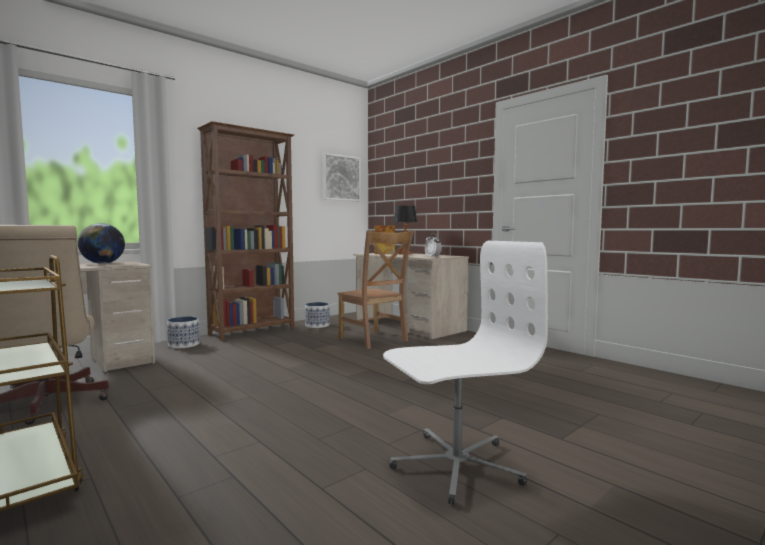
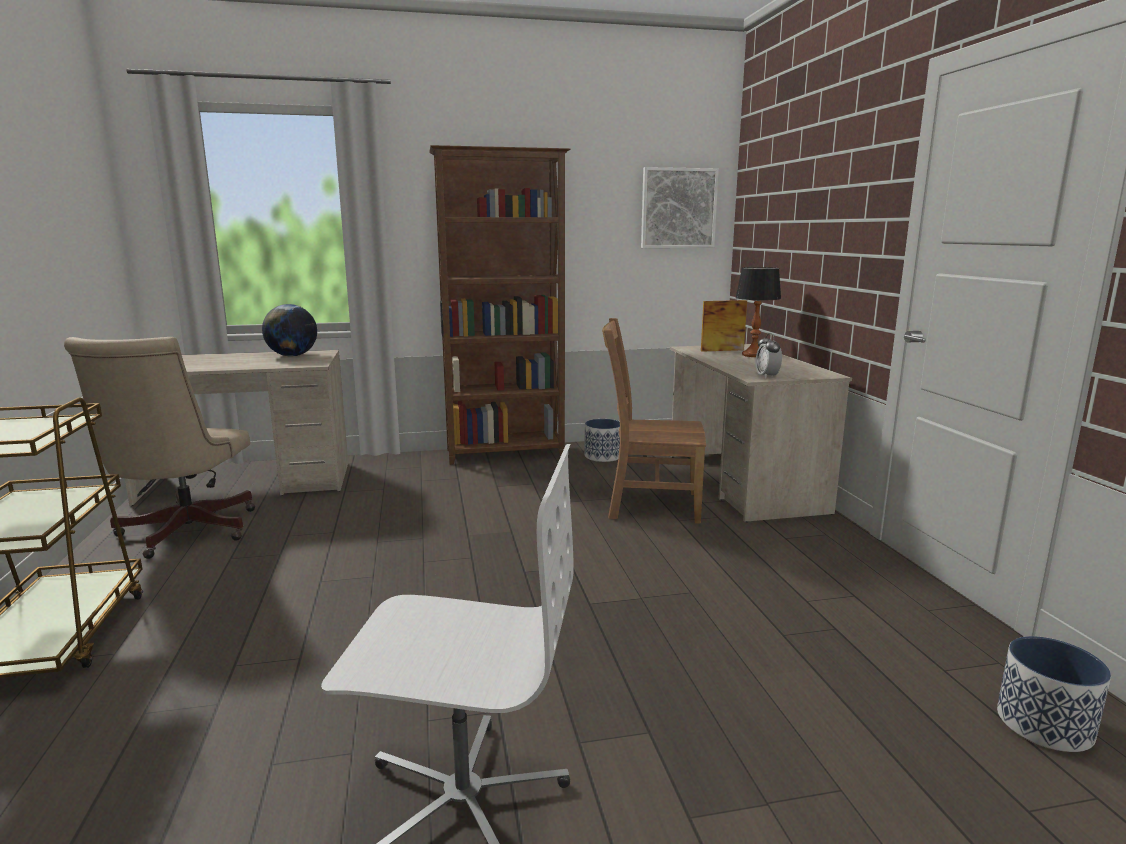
camera: 30 degrees right, 10 degrees up
planter [167,316,200,348] -> planter moved to [997,636,1111,752]
brown chair [337,231,414,349] -> brown chair turned 105 degrees clockwise [602,318,706,524]

